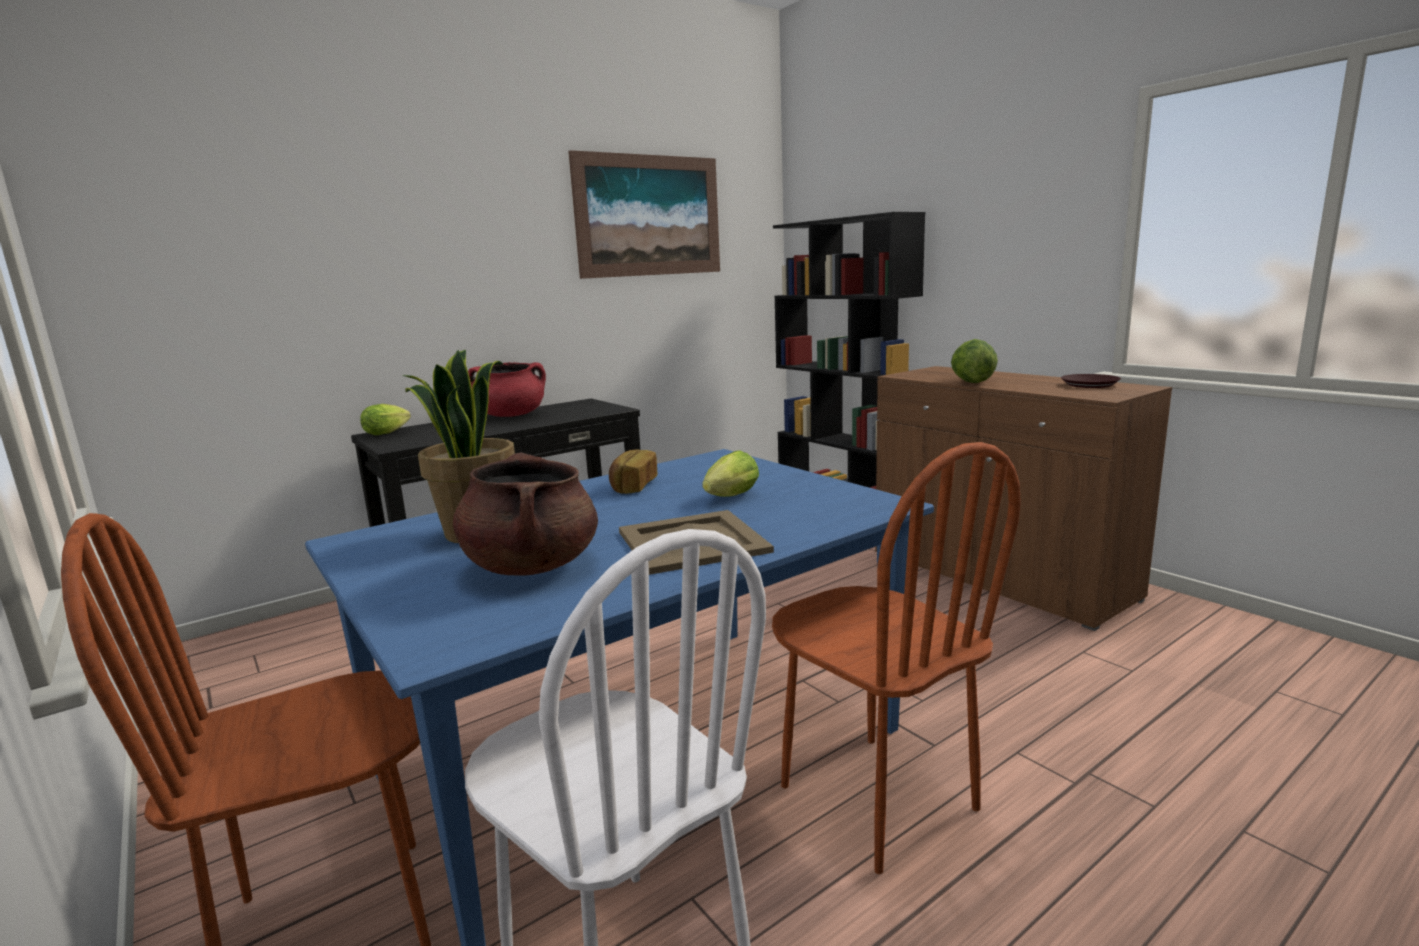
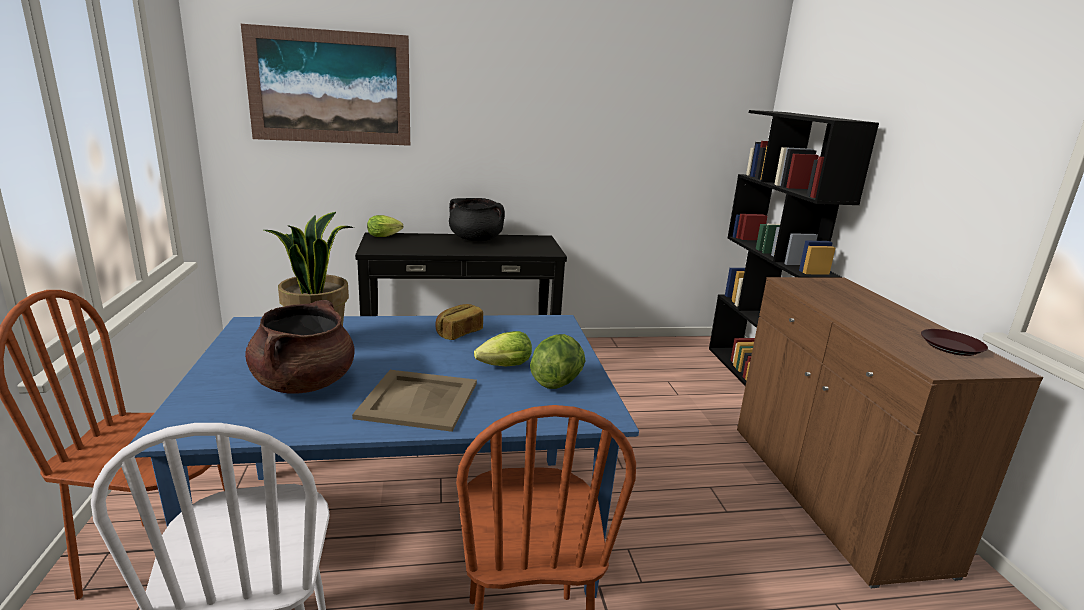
camera: 25 degrees right, 5 degrees up
red cooking pot [468,362,546,417] -> black cooking pot [449,198,505,241]
picture [568,150,720,279] -> picture moved to [241,24,410,146]
lettuce [951,339,998,383] -> lettuce moved to [530,334,585,389]

